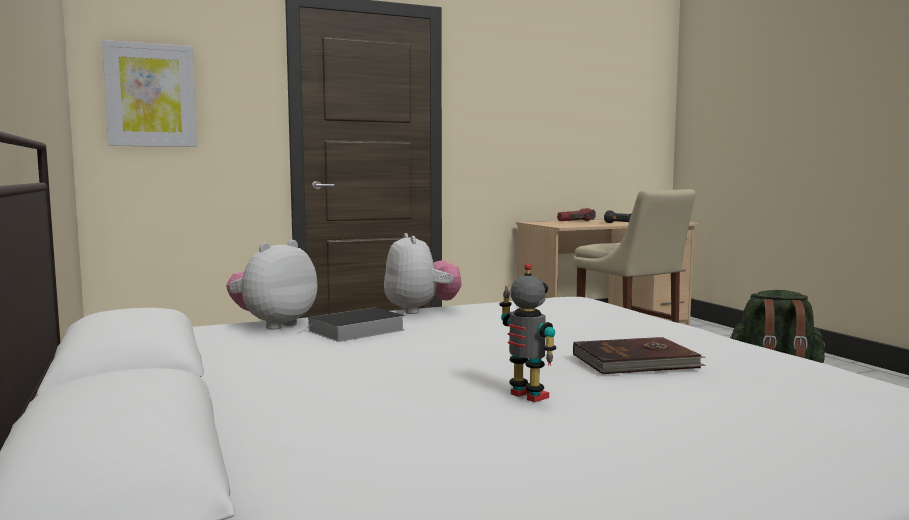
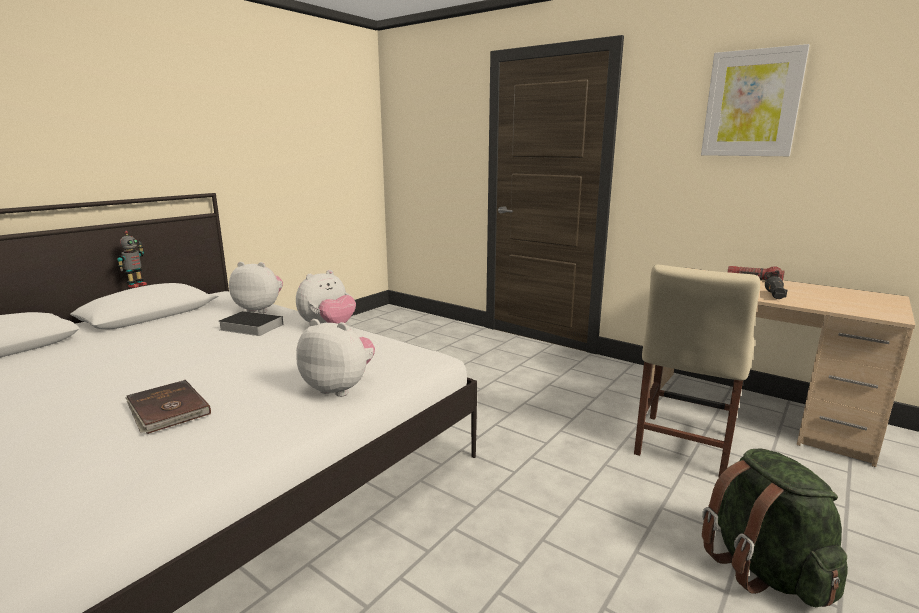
camera: 60 degrees right, 10 degrees up
picture [102,40,197,147] -> picture moved to [701,44,810,156]
toy robot [499,263,556,402] -> toy robot moved to [117,231,147,288]
none -> plush toy [296,319,375,397]

